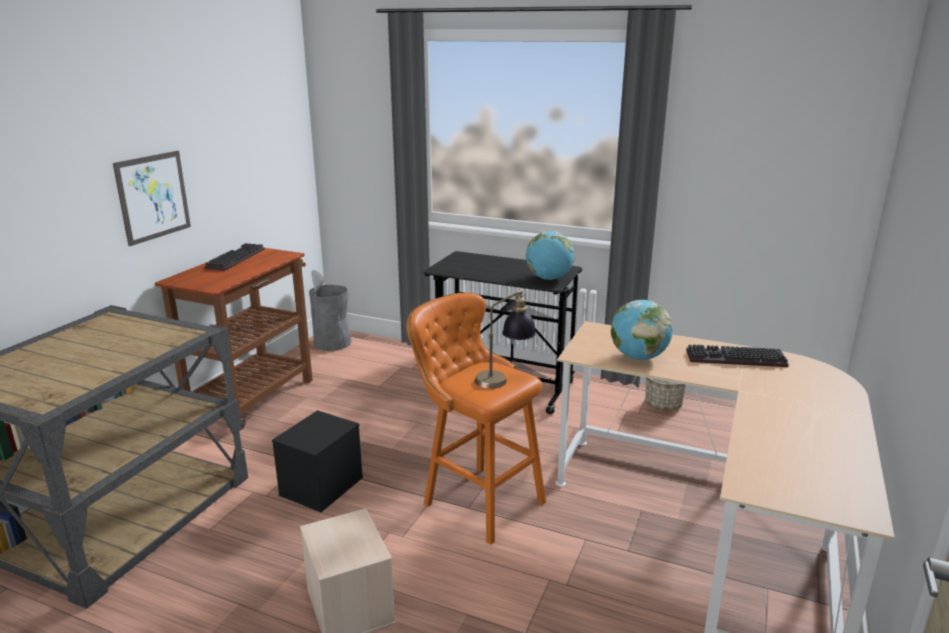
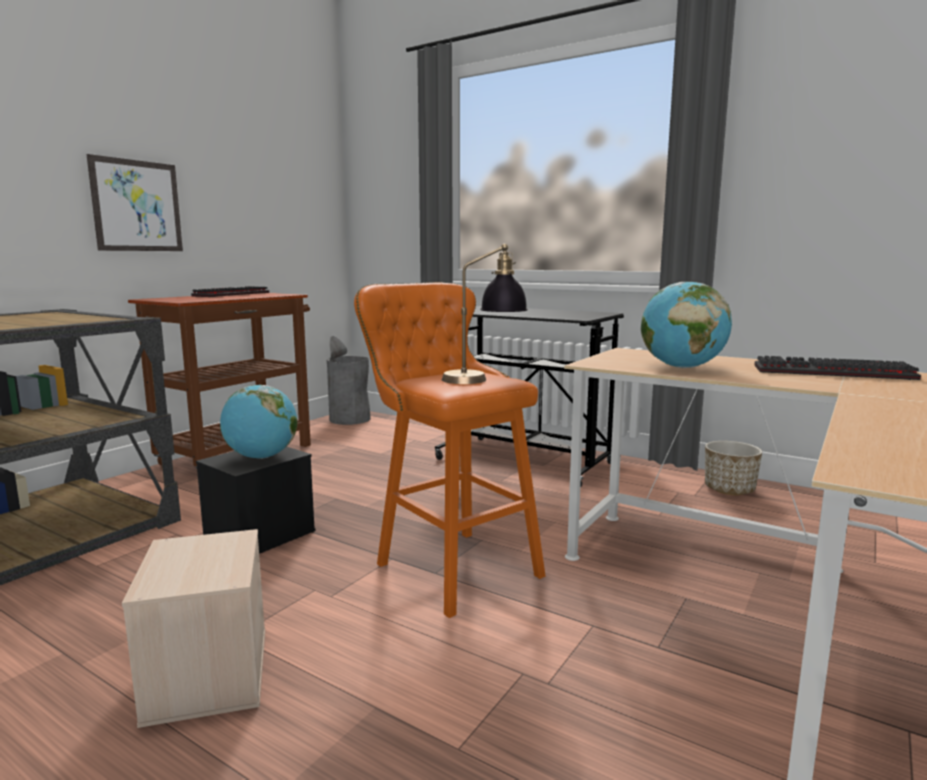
camera: 10 degrees right, 10 degrees down
globe [526,231,574,280] -> globe moved to [220,385,297,459]

